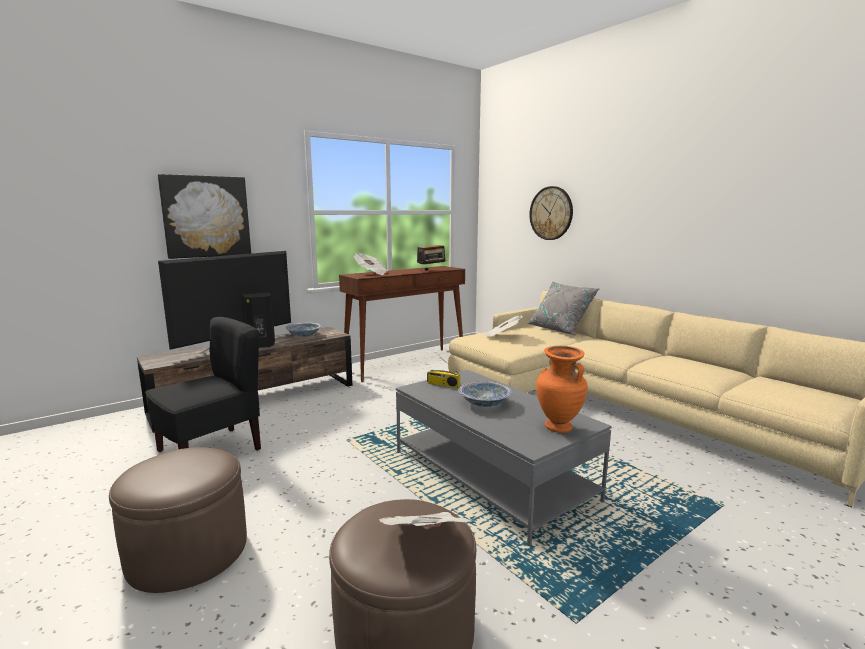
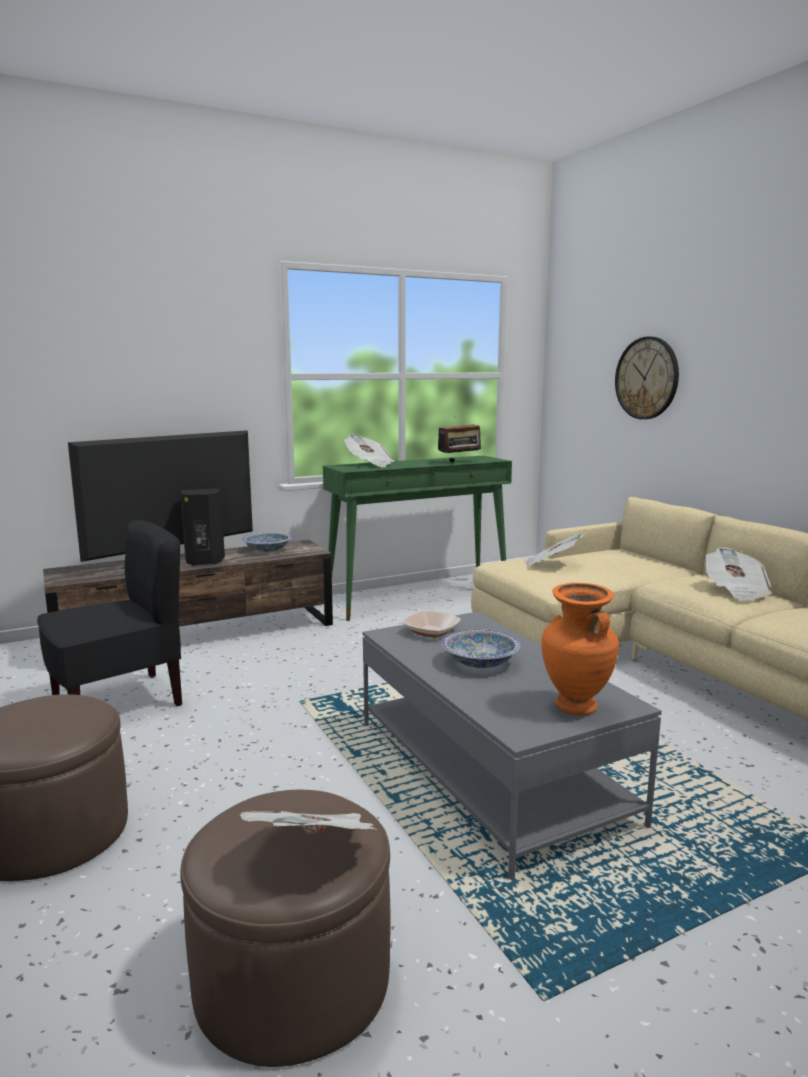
camera: 10 degrees right, 0 degrees up
picture [158,174,251,259] -> none
brown console table [339,266,465,382] -> green console table [323,456,512,621]
radio [427,352,460,388] -> bowl [402,611,461,638]
grey pillow [527,281,599,336] -> none
none -> newspaper [705,547,772,602]

